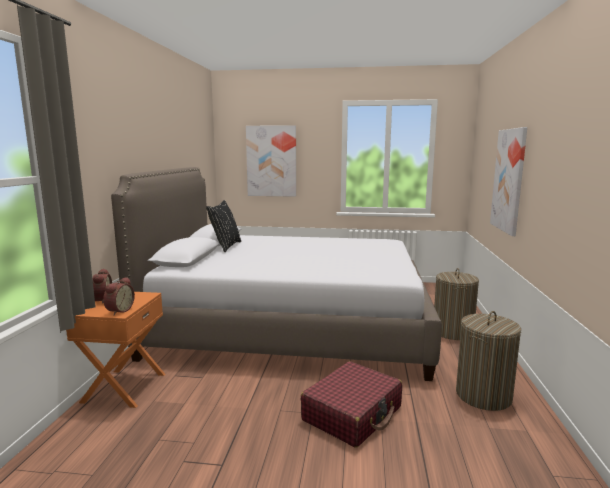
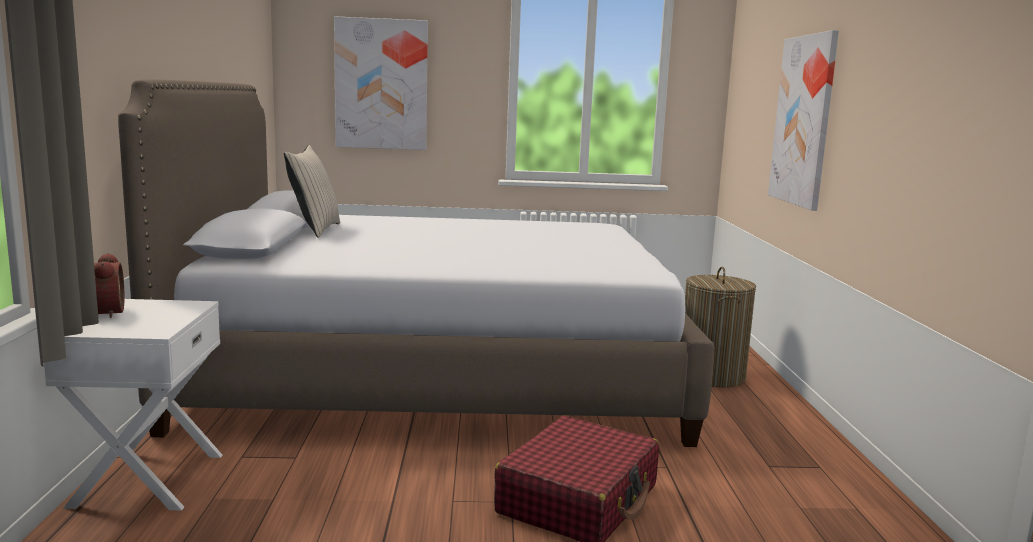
camera: 10 degrees left, 0 degrees up
orange nightstand [66,292,165,408] -> white nightstand [44,299,223,510]
alarm clock [103,277,135,315] -> none
black pillow [206,200,241,252] -> beige pillow [284,145,340,238]
laundry basket [456,311,521,411] -> none

